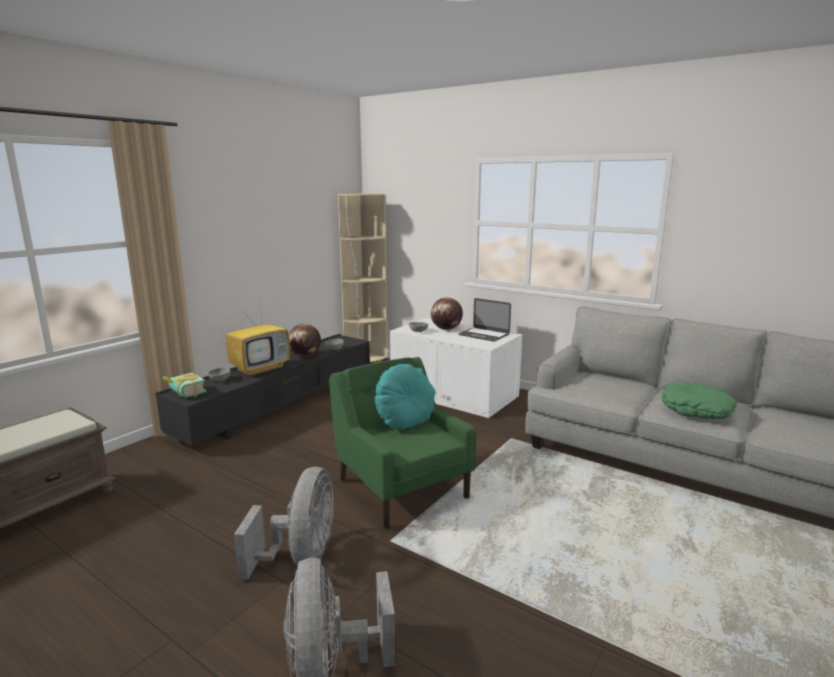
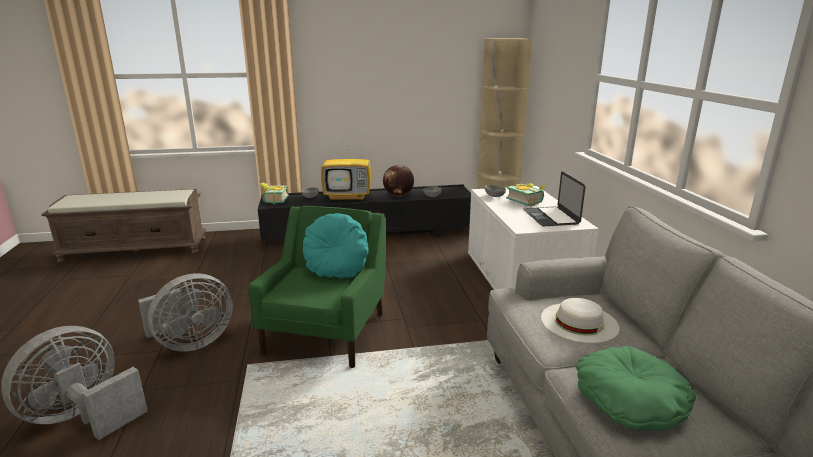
camera: 45 degrees right, 5 degrees up
globe [431,297,463,330] -> book [506,183,545,207]
none -> white hat [541,298,619,343]

